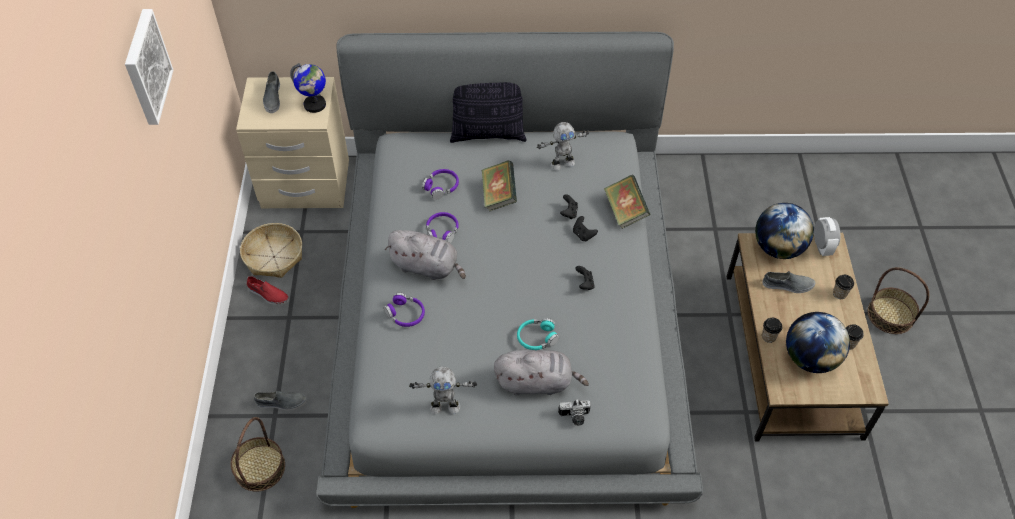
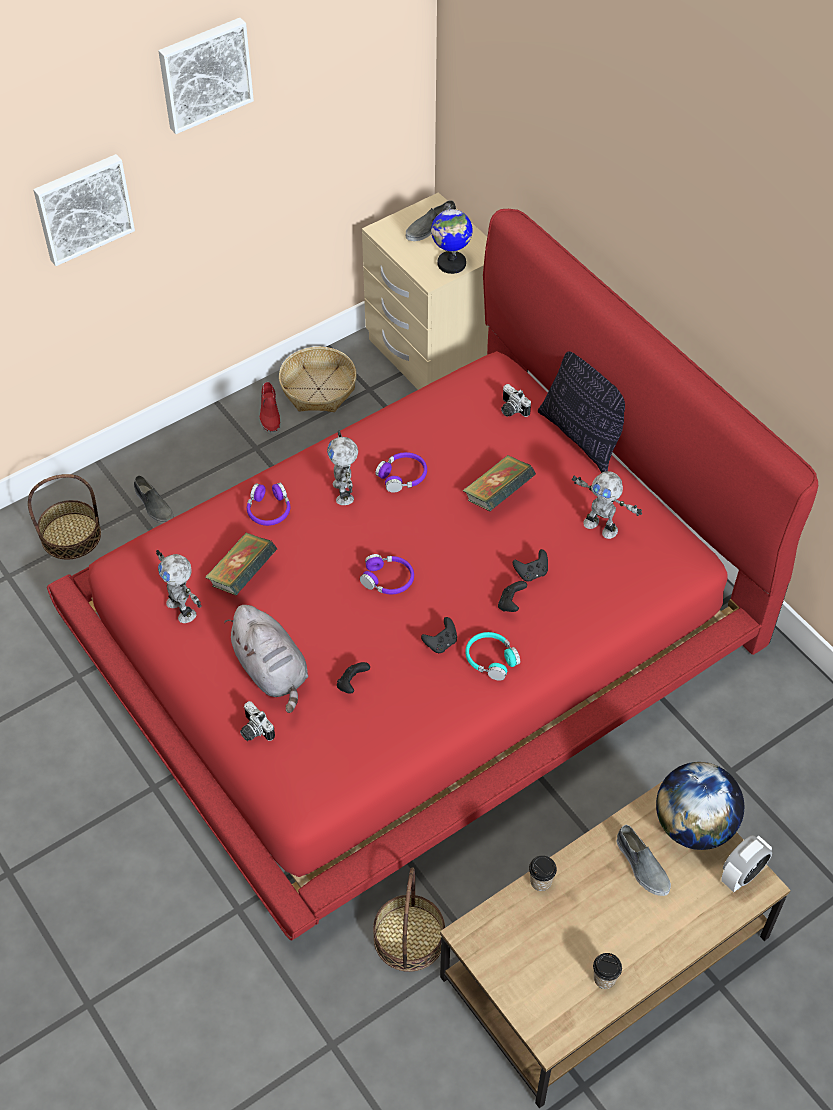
camera: 55 degrees right, 0 degrees up
grey bed [316,32,703,508] -> red bed [47,209,818,941]
grey plush toy [385,230,466,280] -> toy robot [327,430,358,505]
purple headphones [422,169,459,199] -> purple headphones moved to [360,554,414,594]
turquoise headphones [517,318,559,350] -> turquoise headphones moved to [465,632,520,681]
book [604,175,650,228] -> book moved to [205,533,277,596]
globe [786,312,850,373] -> none
cup [833,275,854,299] -> none
basket [868,267,929,334] -> basket moved to [373,868,445,972]
none -> picture [33,154,135,266]
none -> black game controller [337,662,370,694]
none -> camera [501,384,531,417]

